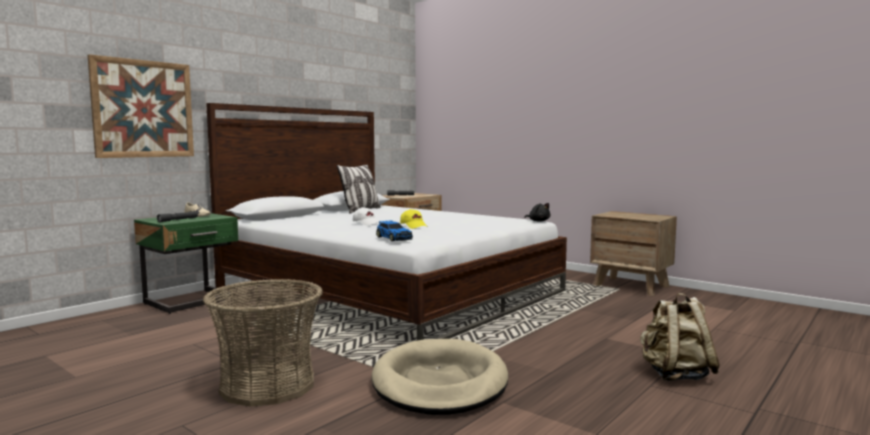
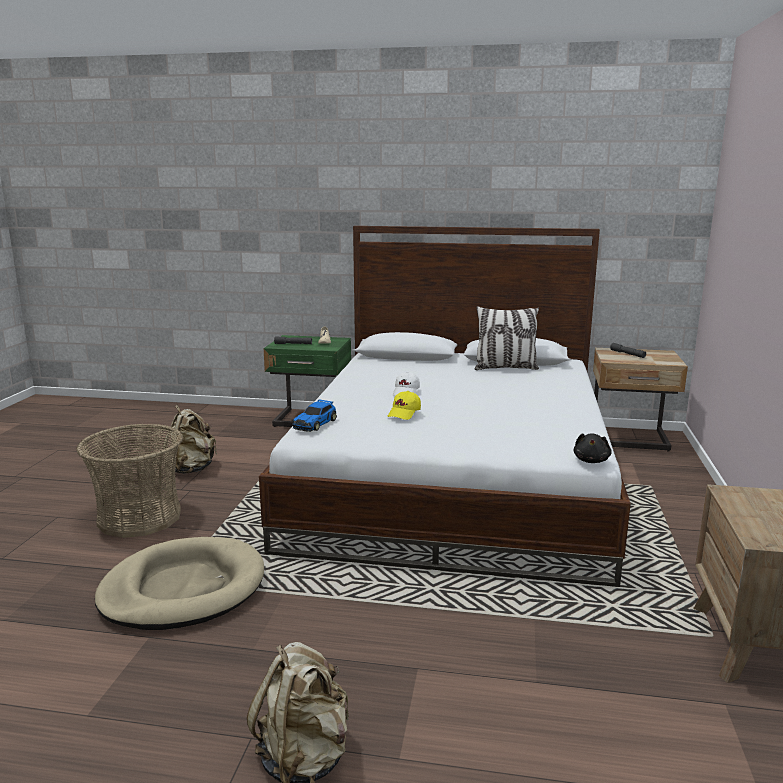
camera: 60 degrees right, 10 degrees up
picture [88,54,194,158] -> none
none -> beige backpack [163,405,217,474]

